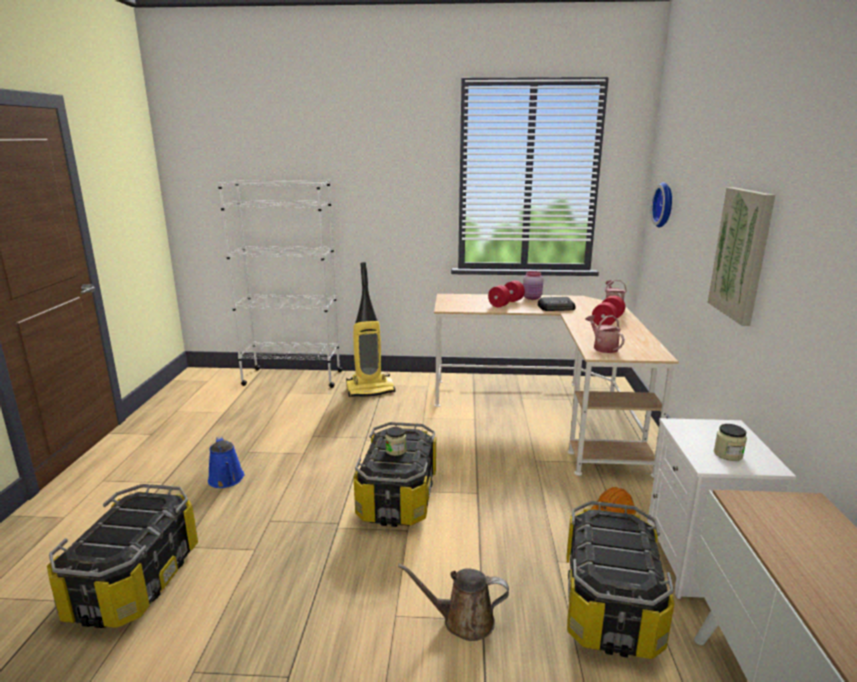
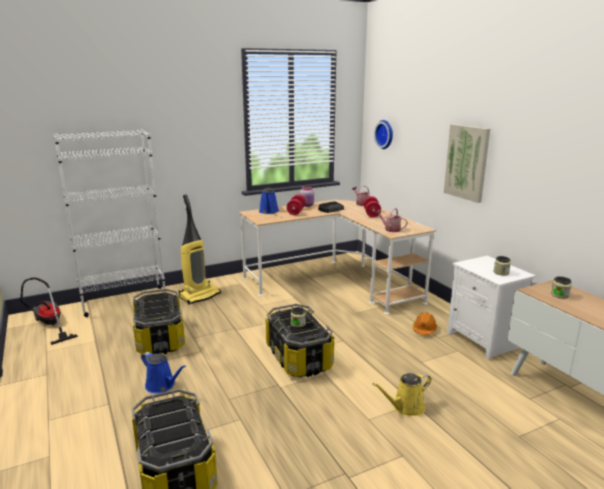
camera: 30 degrees left, 0 degrees up
brown watering can [398,564,509,641] -> yellow watering can [372,373,431,416]
storage box [567,501,674,659] -> storage box moved to [133,289,185,354]
none -> vacuum cleaner [20,277,78,345]
none -> blue watering can [259,188,279,214]
none -> jar [551,276,572,299]

